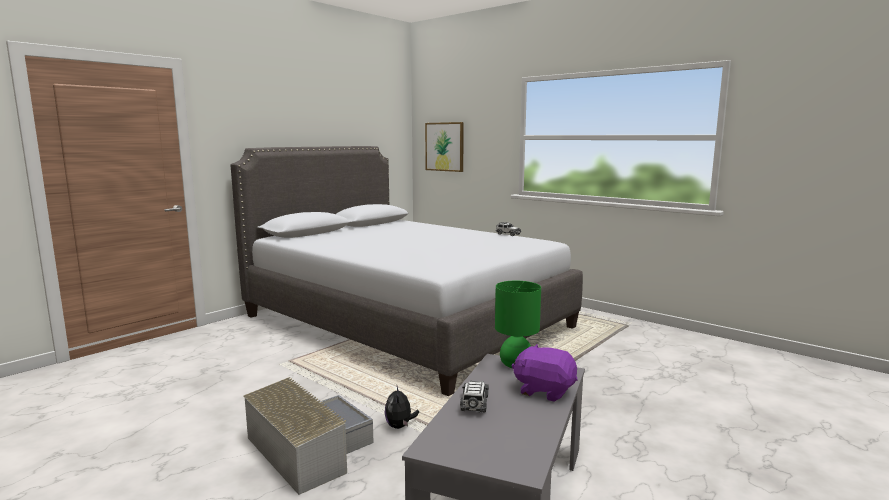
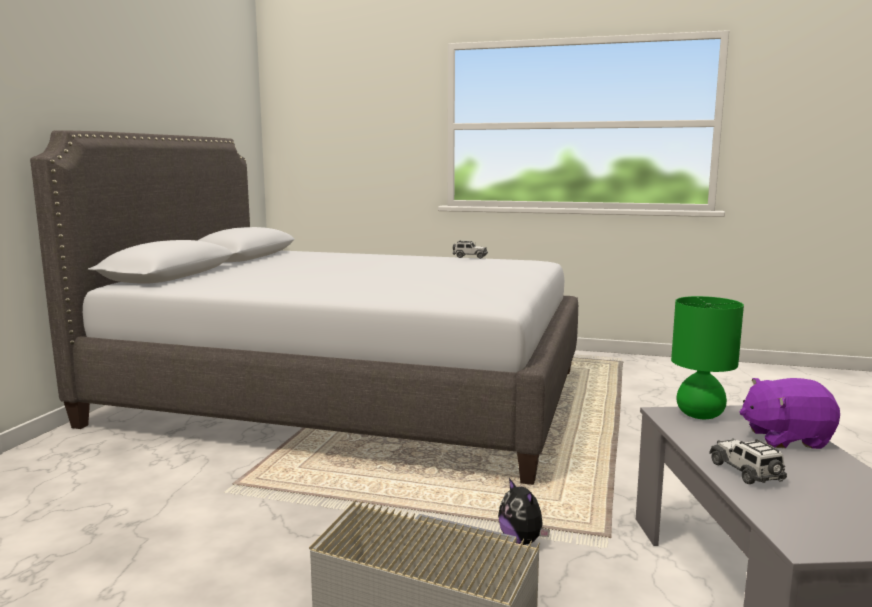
camera: 25 degrees left, 0 degrees up
picture [425,122,464,172] -> none

